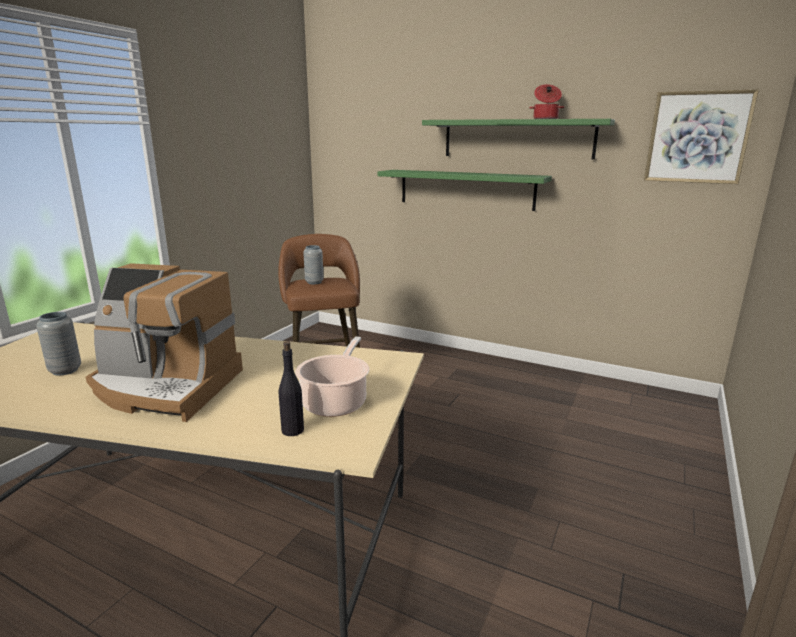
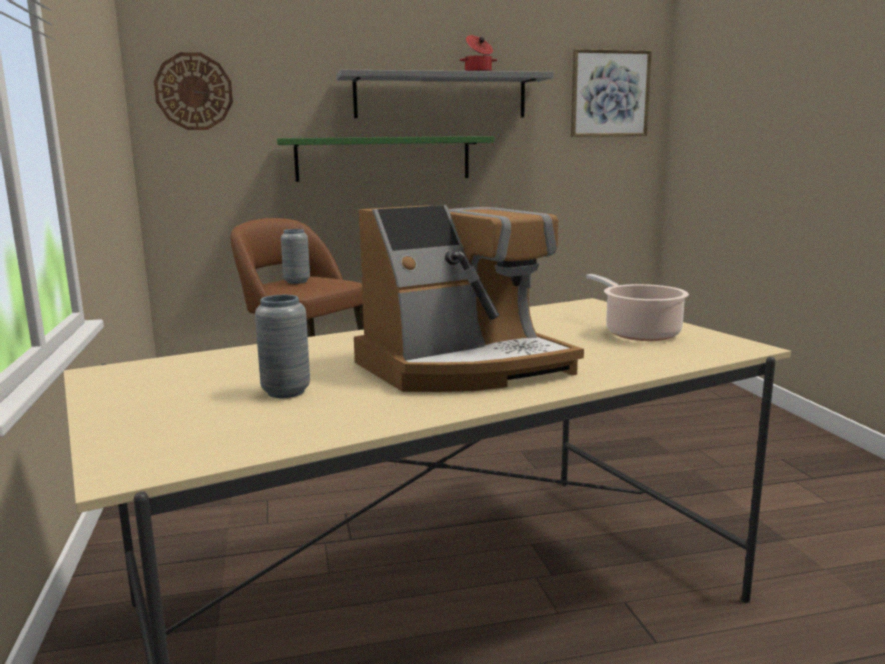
camera: 40 degrees left, 5 degrees down
black bottle [279,341,304,436] -> none
green shelf [422,119,615,160] -> grey shelf [336,70,553,118]
none -> wall clock [154,52,233,130]

